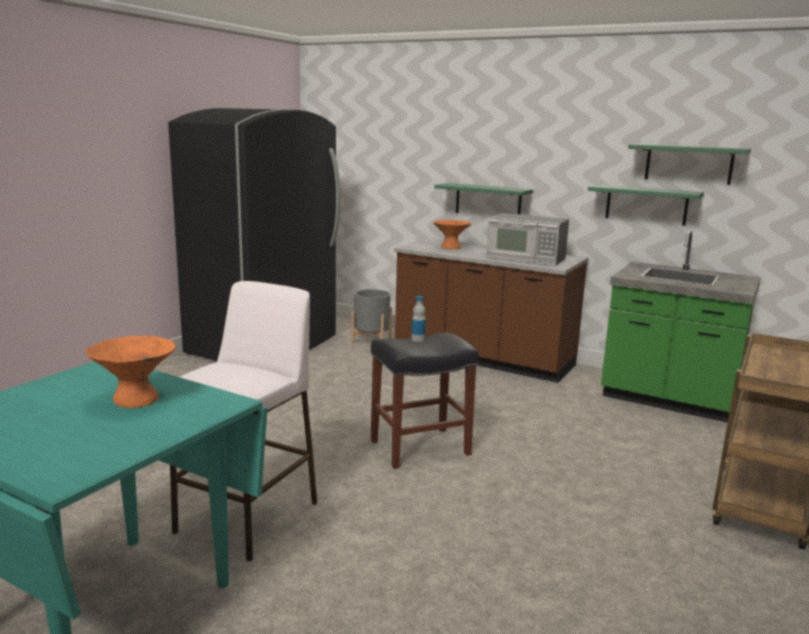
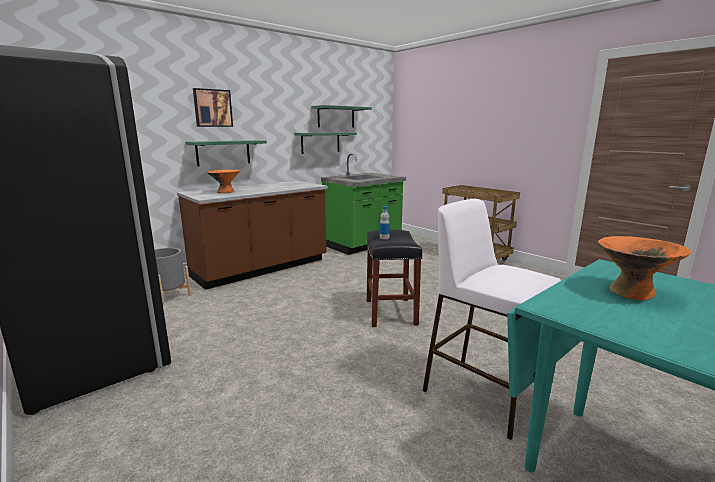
camera: 70 degrees left, 0 degrees up
microwave [487,213,569,266] -> none
none -> picture [193,88,233,127]

